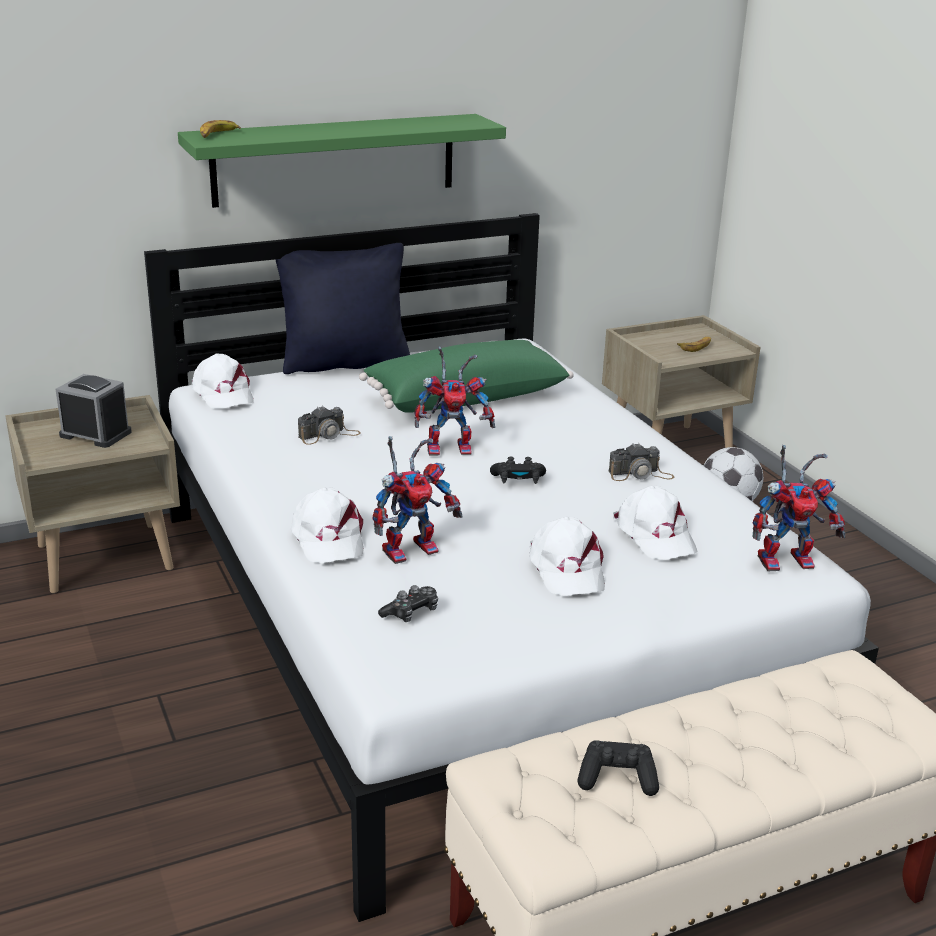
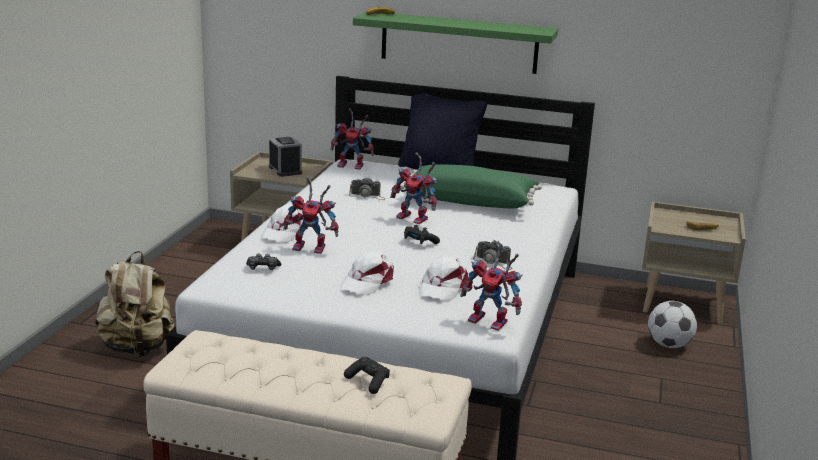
camera: 40 degrees right, 5 degrees down
white cap [191,354,254,409] -> toy robot [330,108,374,170]
black game controller [577,740,659,796] -> black game controller moved to [344,357,390,394]
none -> beige backpack [95,251,174,357]

